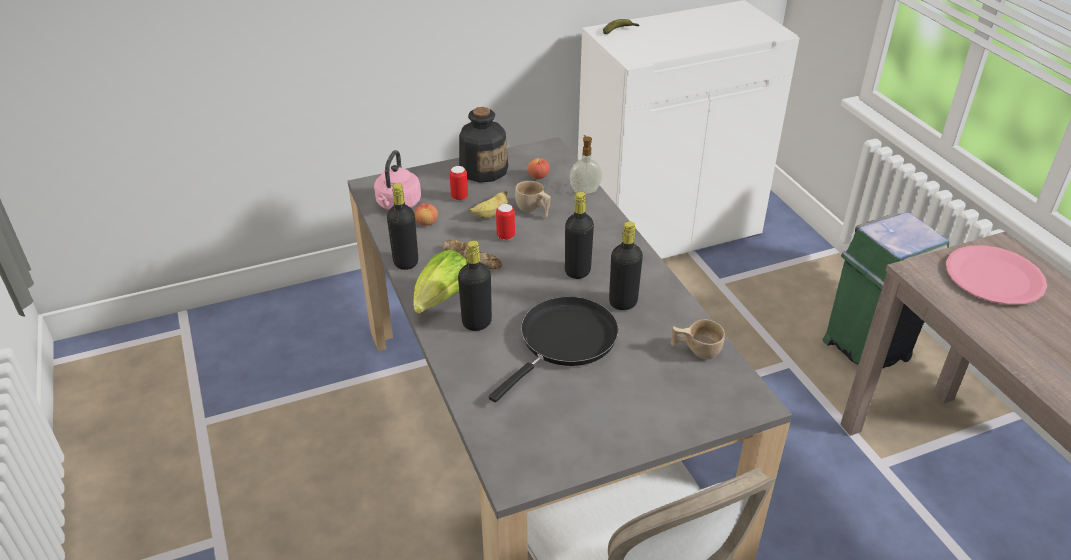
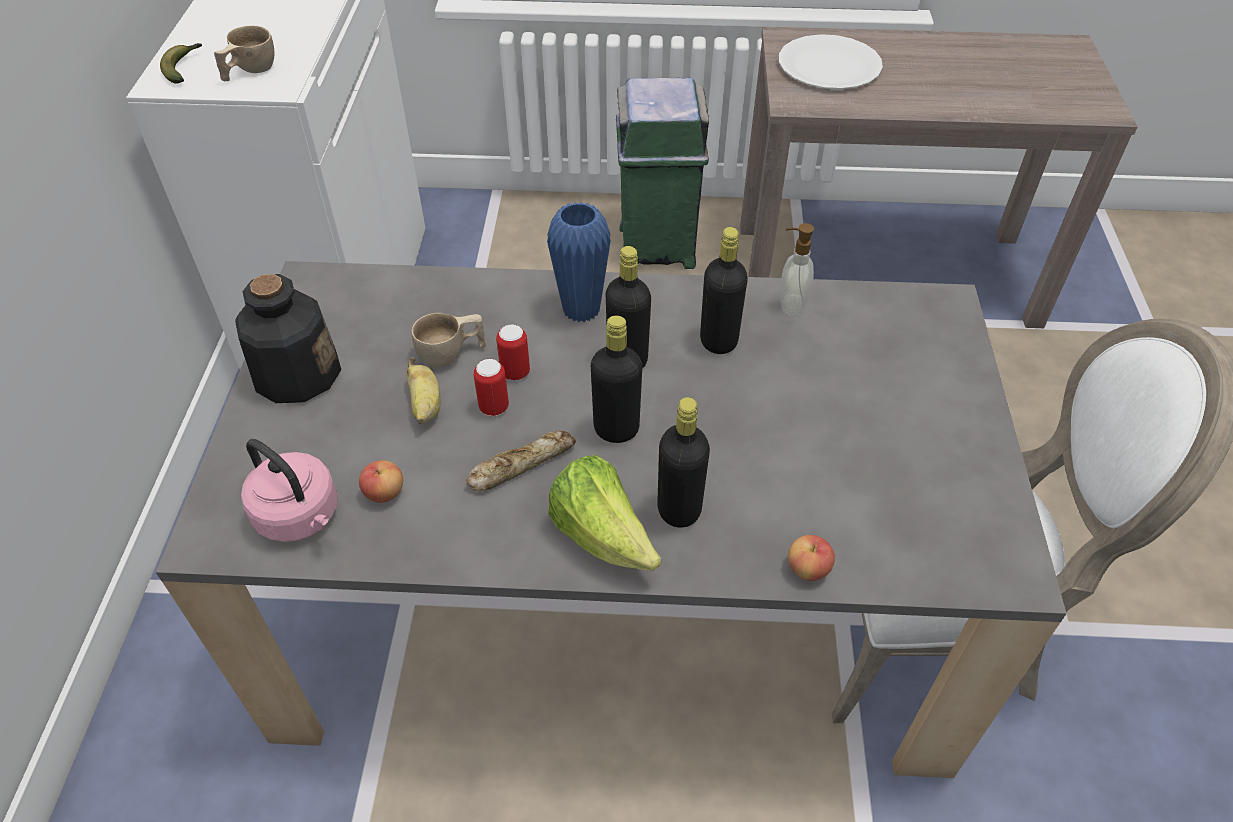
camera: 65 degrees left, 10 degrees up
black bottle [387,183,418,270] -> black bottle moved to [591,316,642,443]
can [449,166,468,201] -> can moved to [496,324,530,381]
black frying pan [489,296,619,402] -> none
apple [528,158,550,179] -> apple moved to [788,535,835,581]
soap dispenser [570,135,602,194] -> soap dispenser moved to [780,223,814,316]
beige cup [671,319,725,360] -> beige cup moved to [214,25,275,81]
pink plate [946,245,1047,305] -> white plate [779,34,883,90]
none -> blue vase [547,202,611,322]

